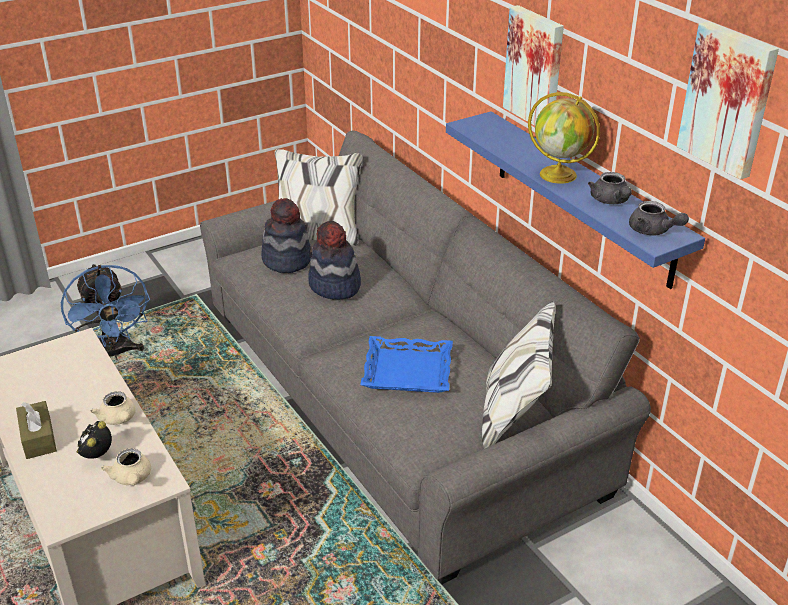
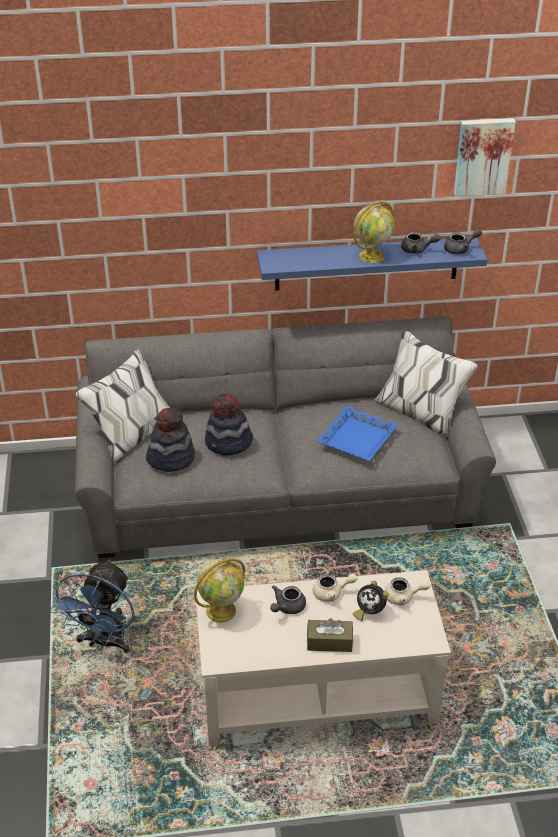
camera: 65 degrees left, 5 degrees up
blue fan [61,264,150,360] -> blue fan turned 105 degrees clockwise [50,559,135,653]
picture [503,5,564,126] -> none
none -> globe [194,558,245,623]
none -> grey teapot [270,585,306,614]

